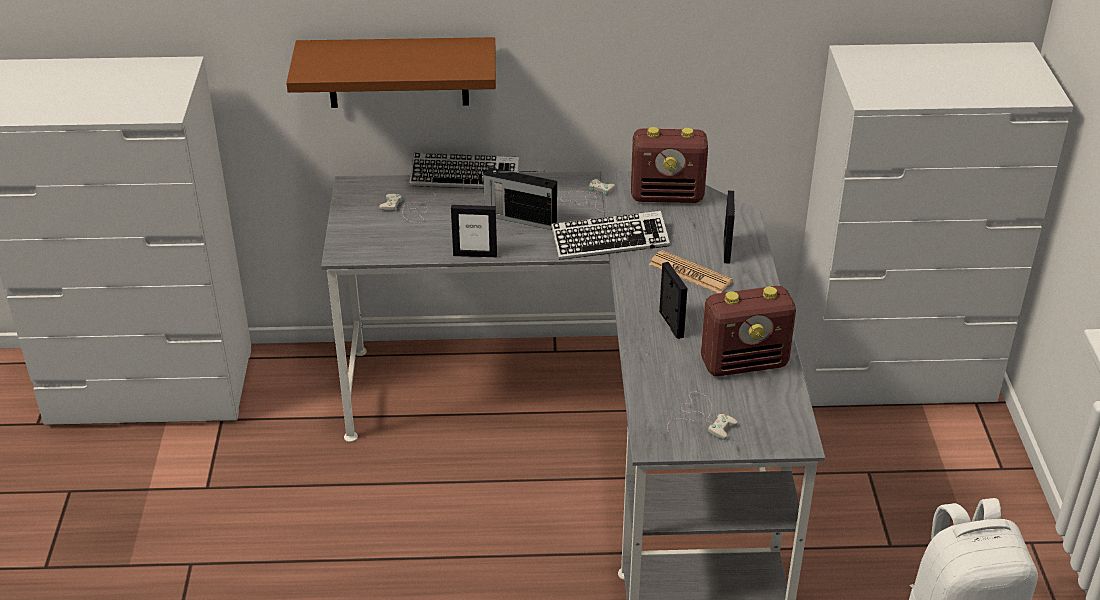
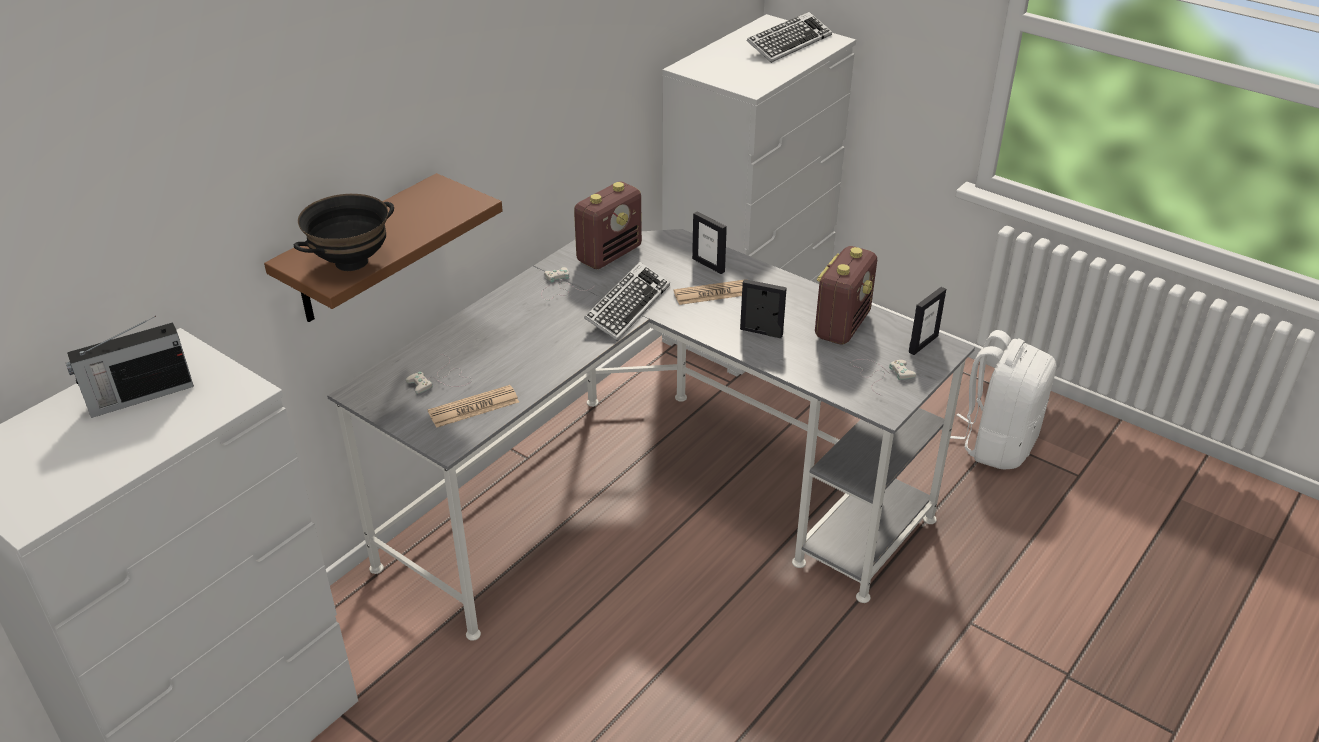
camera: 50 degrees left, 0 degrees up
keyboard [409,153,519,189] -> keyboard moved to [747,12,832,63]
picture frame [451,205,497,257] -> picture frame moved to [909,287,946,355]
radio [482,167,557,230] -> radio moved to [66,316,194,418]
none -> black bowl [294,194,394,271]
none -> newspaper [428,385,519,428]

